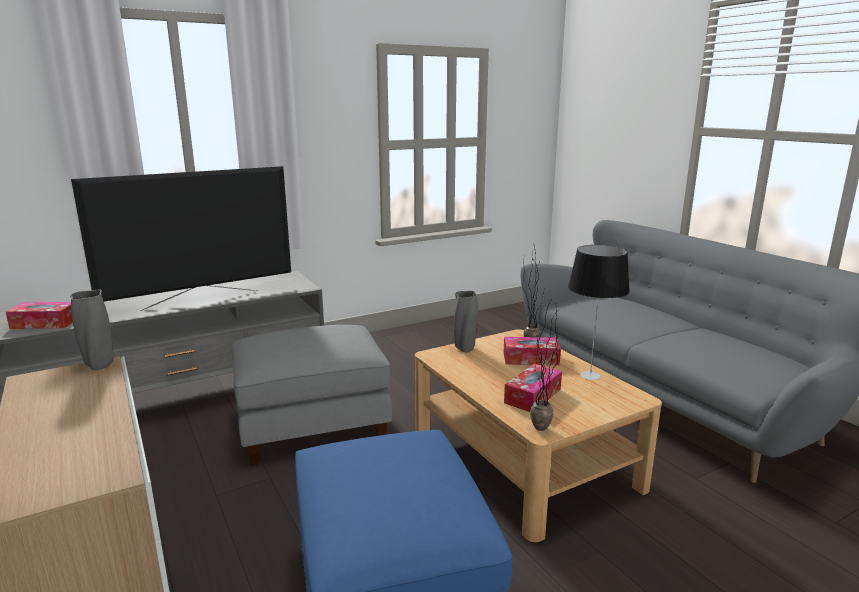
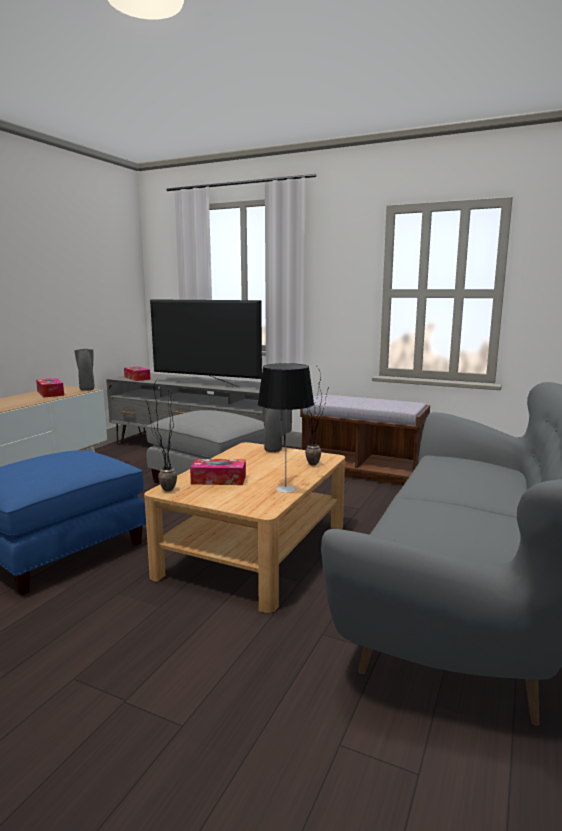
camera: 55 degrees right, 5 degrees down
tissue box [504,337,561,365] -> tissue box moved to [36,378,64,398]
none -> brown bench [300,395,430,485]

